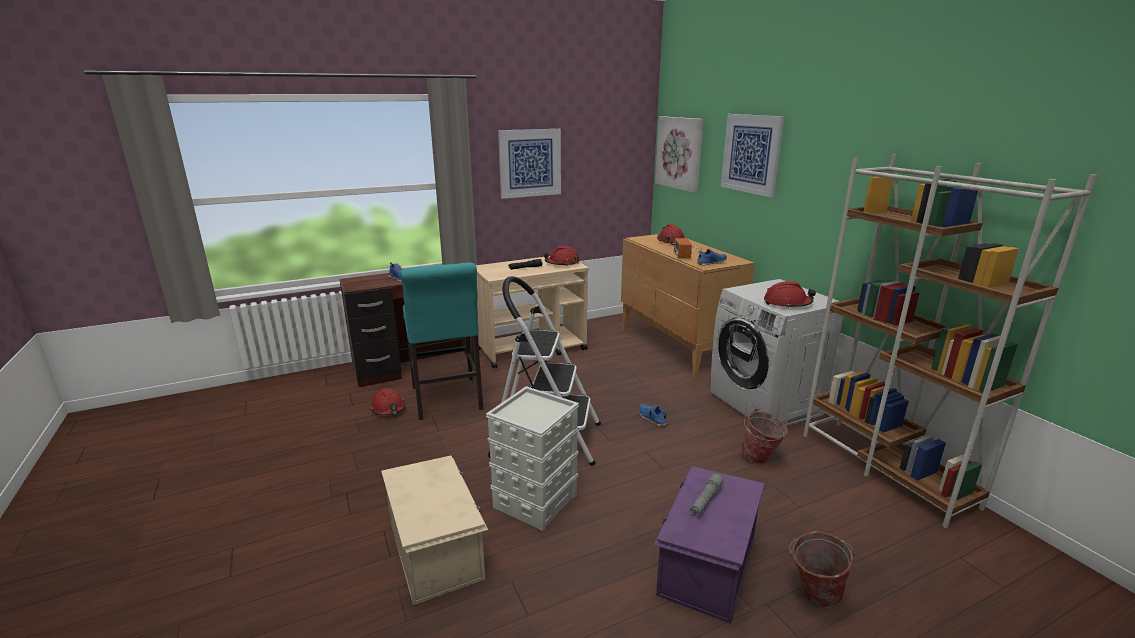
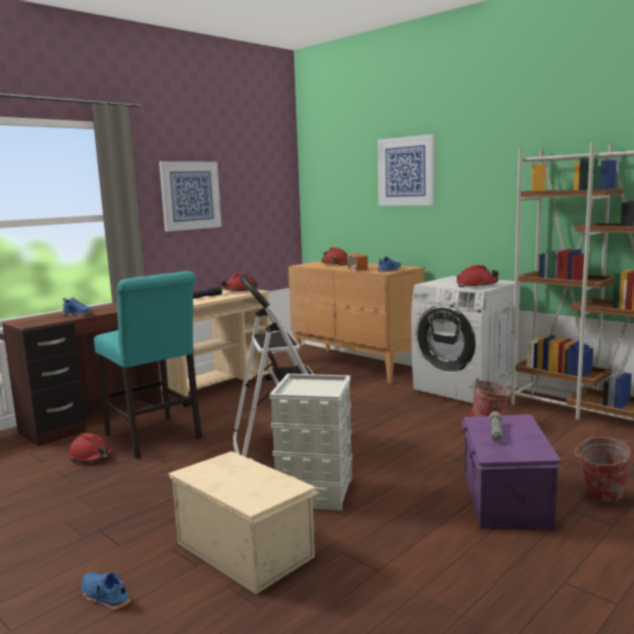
camera: 20 degrees left, 10 degrees down
blue shoe [639,404,668,426] -> blue shoe moved to [82,572,131,610]
picture [655,116,703,193] -> none

